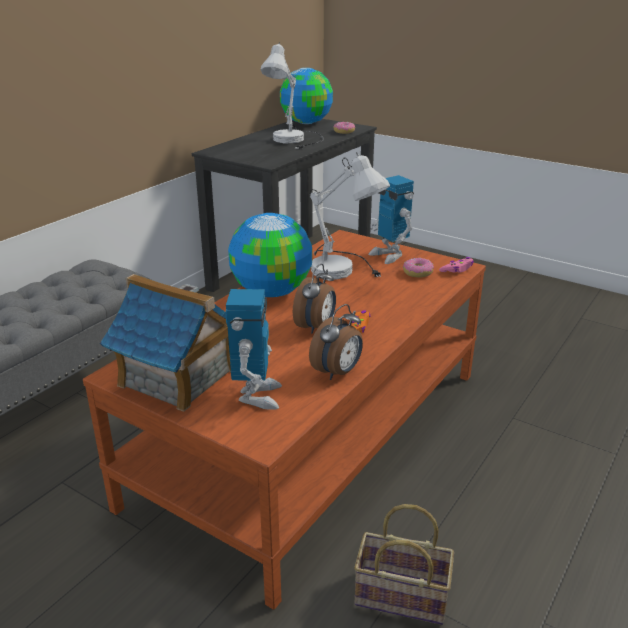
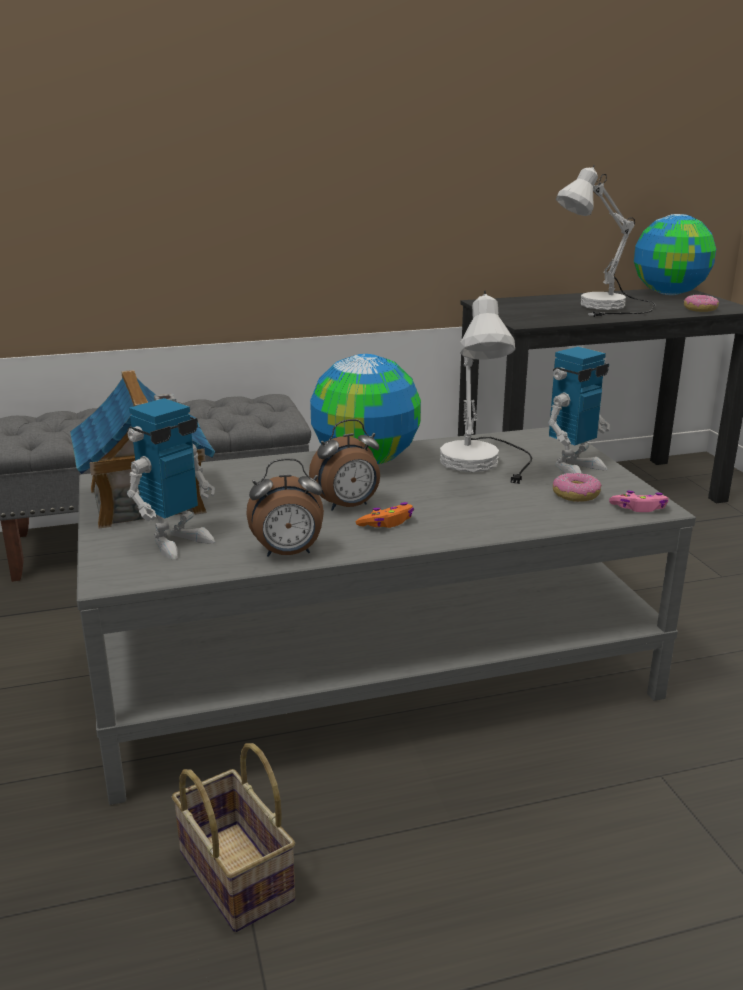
camera: 40 degrees right, 5 degrees down
brown coffee table [83,230,486,610] -> grey coffee table [77,427,696,805]
toy robot [368,175,414,264] -> toy robot turned 135 degrees counterclockwise [548,347,610,474]

